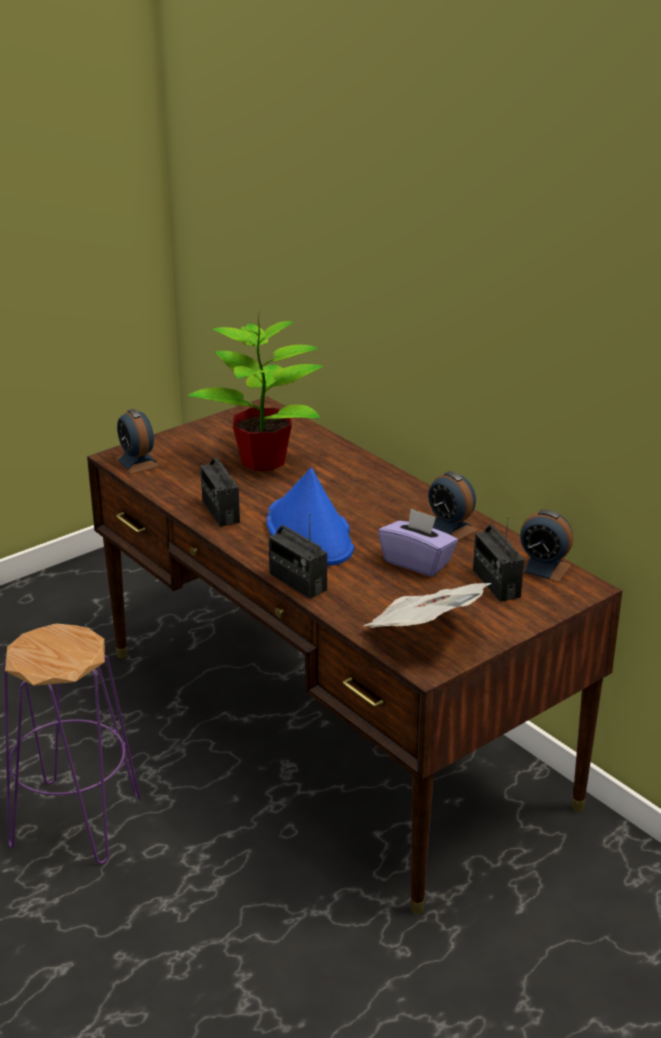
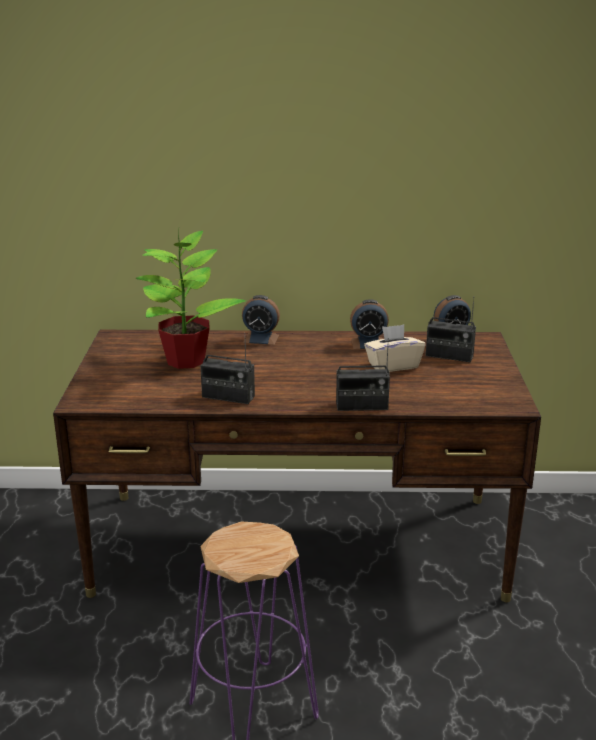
camera: 50 degrees left, 5 degrees down
alarm clock [116,409,160,474] -> alarm clock moved to [242,295,280,345]
blue hat [267,468,354,566] -> none
newspaper [364,583,492,627] -> none
purple tissue box [378,508,458,577] -> beige tissue box [364,325,425,372]

